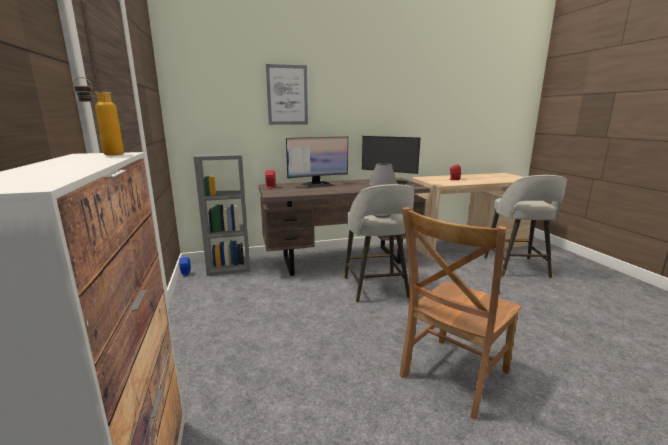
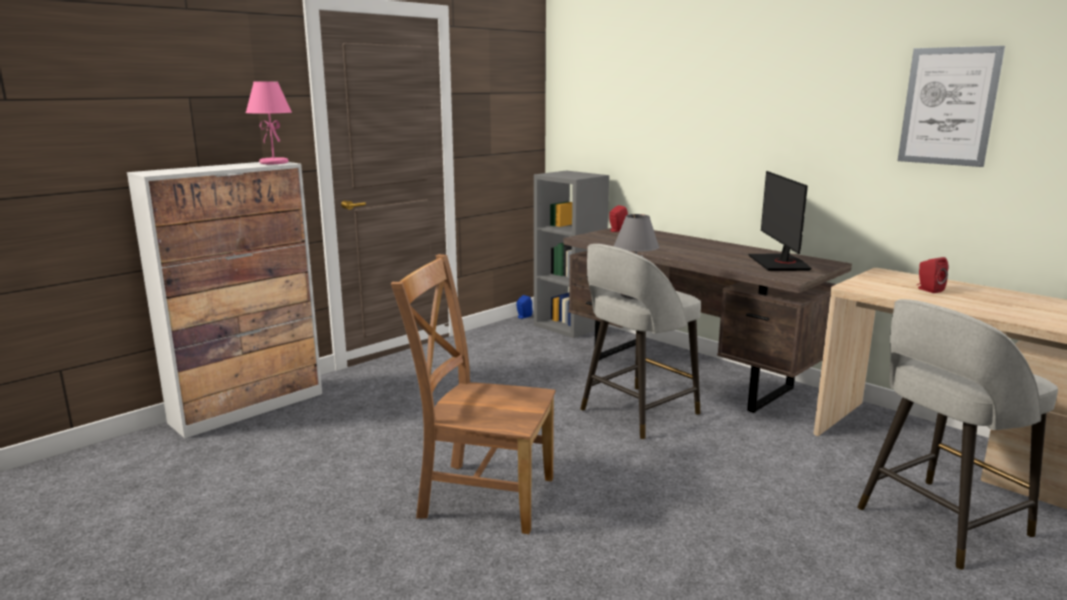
camera: 60 degrees right, 0 degrees up
bottle [73,77,124,155] -> pink table lamp [245,82,292,164]
picture [266,64,308,125] -> picture moved to [898,46,1005,167]
monitor [286,137,348,188] -> none

